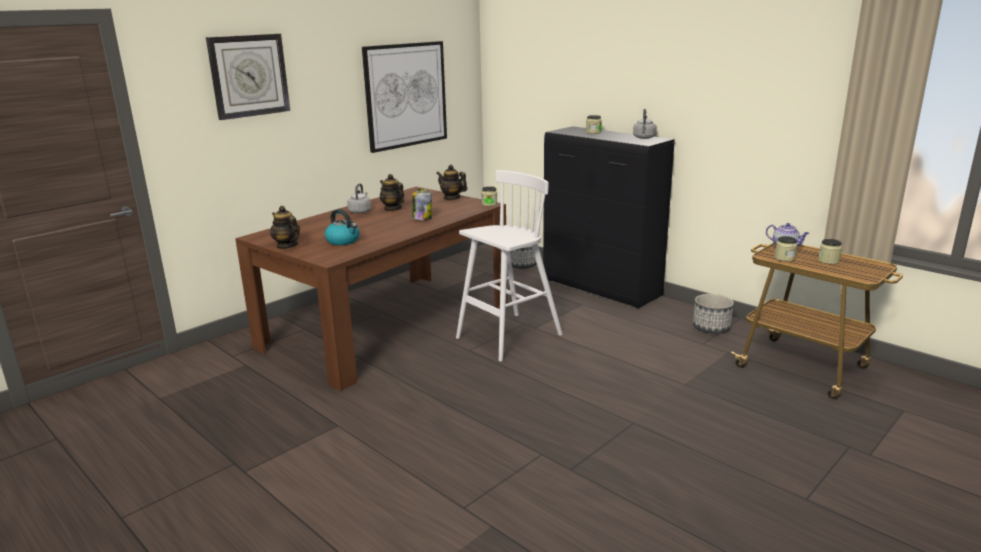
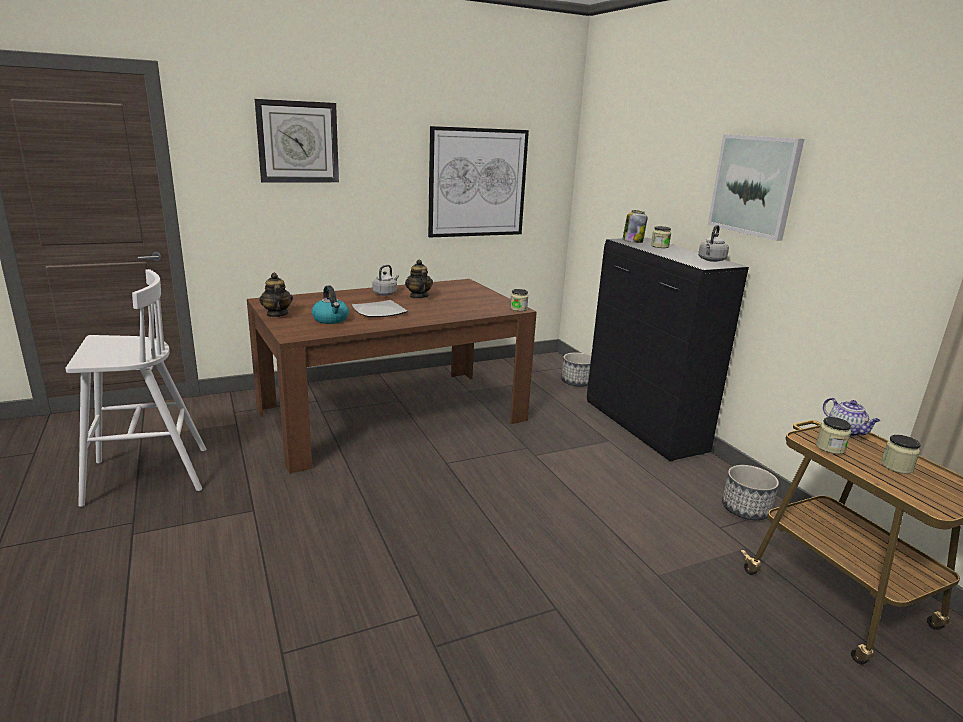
camera: 20 degrees right, 0 degrees up
jar [412,189,432,220] -> jar moved to [622,210,648,243]
teapot [436,165,468,200] -> none
white stool [456,170,563,362] -> white stool moved to [65,269,206,507]
none -> plate [352,300,408,317]
none -> picture [708,134,804,241]

